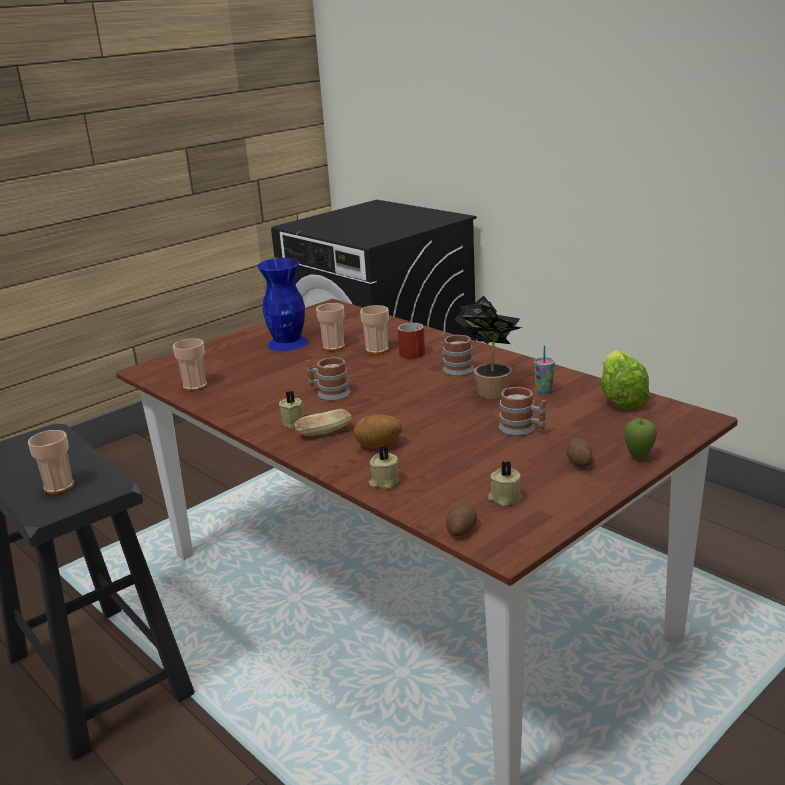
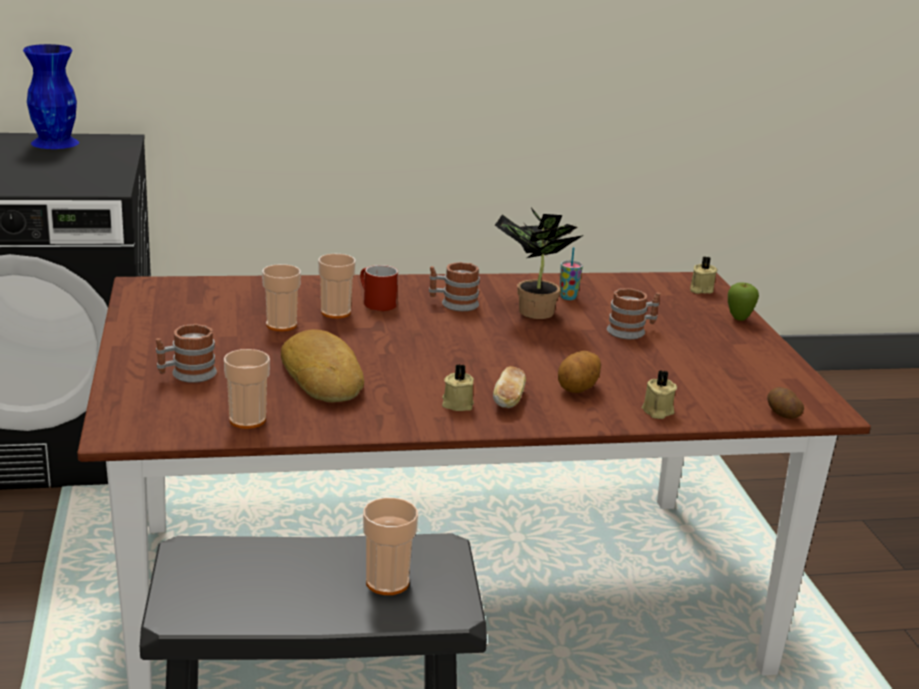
camera: 60 degrees left, 0 degrees up
blue vase [258,258,308,351] -> blue vase moved to [23,44,79,149]
mug [306,357,350,401] -> mug moved to [156,324,217,383]
beige candle [488,461,522,506] -> beige candle moved to [690,256,718,294]
potato [566,438,593,467] -> none
lettuce [600,350,649,409] -> none
none -> bread [281,329,364,402]

